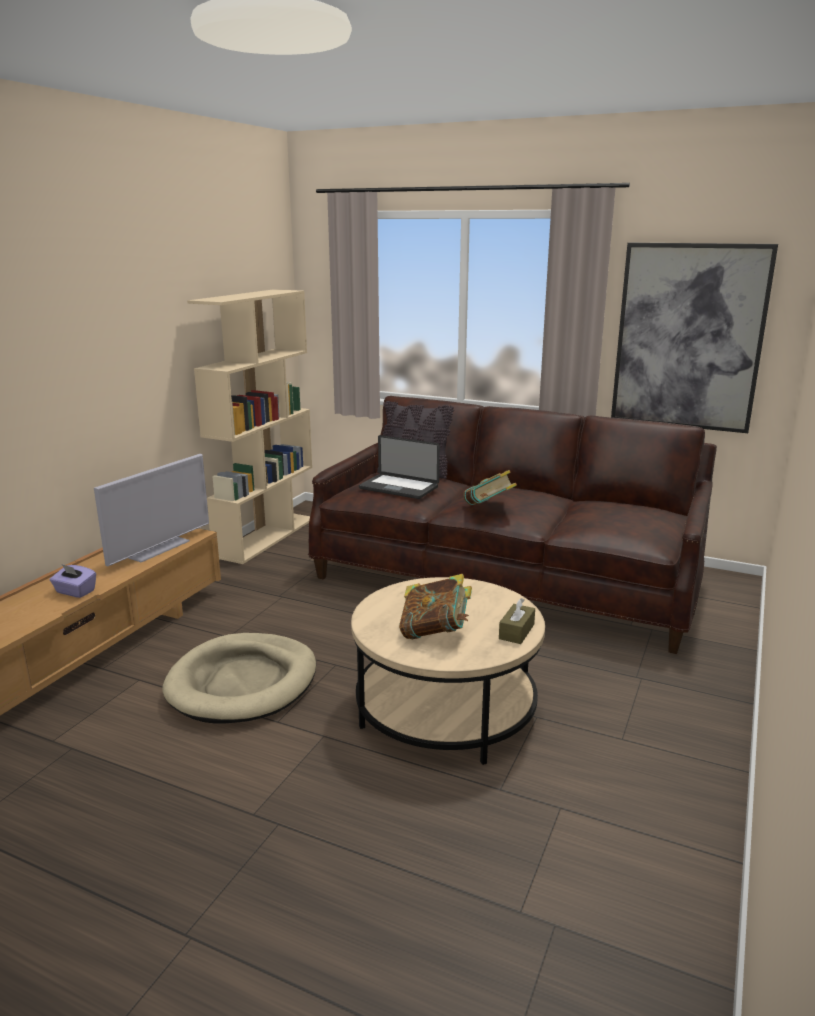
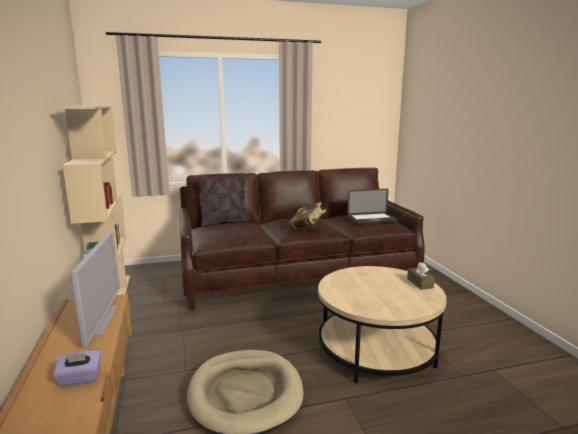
camera: 40 degrees left, 5 degrees down
laptop [359,435,440,499] -> laptop moved to [347,189,398,224]
book [399,574,472,639] -> none
picture [611,243,778,433] -> none

